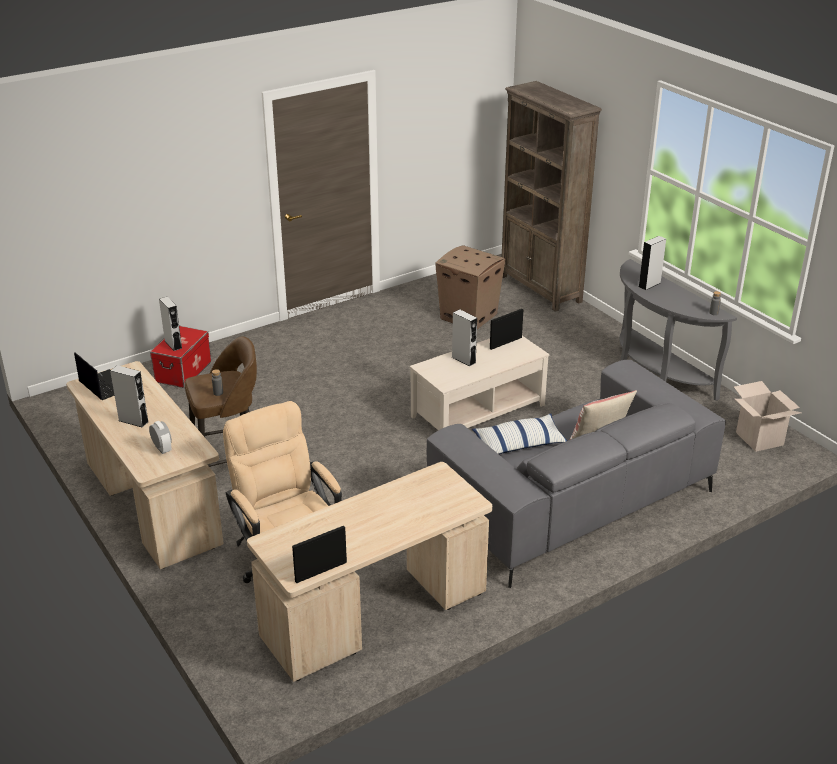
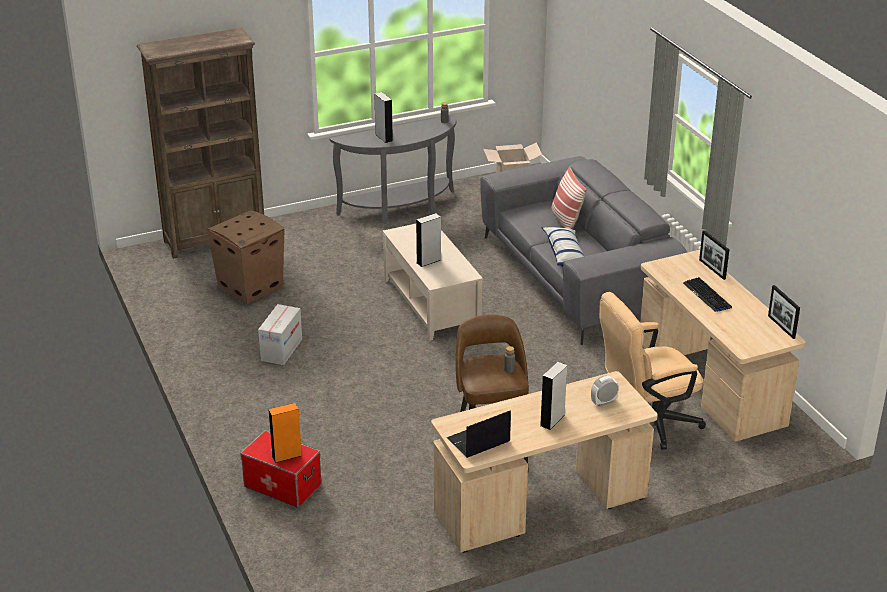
camera: 80 degrees left, 0 degrees up
grey speaker [159,297,182,351] -> orange speaker [268,403,302,463]
picture frame [490,309,523,350] -> picture frame moved to [699,230,729,280]
none -> cardboard box [258,304,302,365]
none -> keyboard [683,277,732,312]

